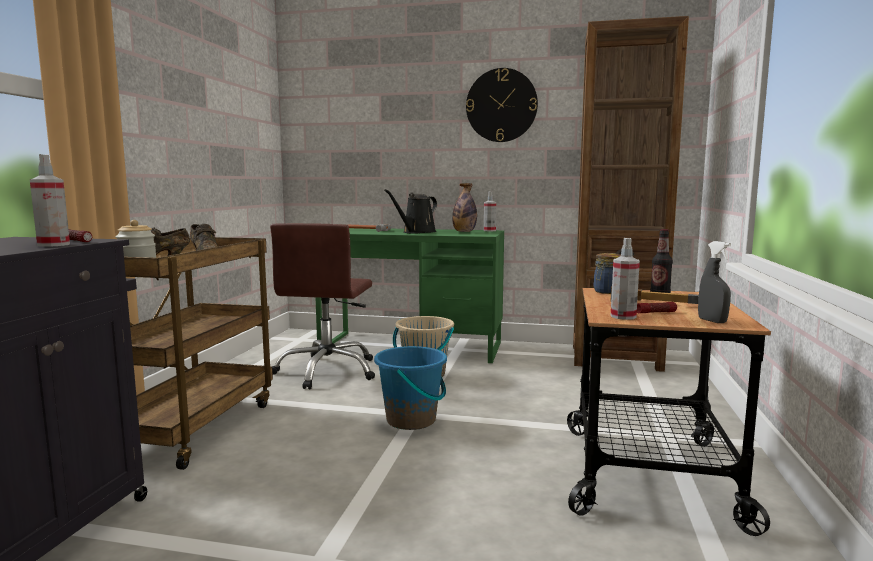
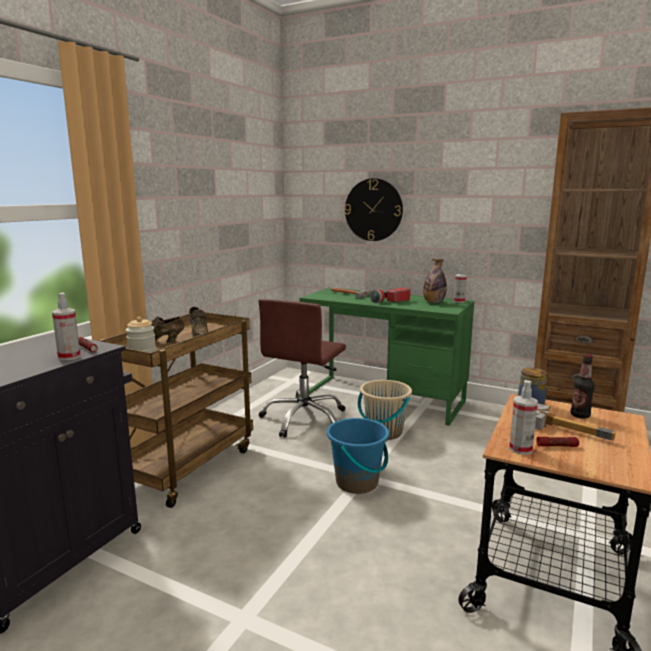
camera: 15 degrees right, 5 degrees up
black watering can [384,189,437,233] -> flashlight [370,287,410,303]
wall clock [466,68,538,142] -> wall clock moved to [345,178,403,241]
grey spray bottle [698,241,731,323] -> none

